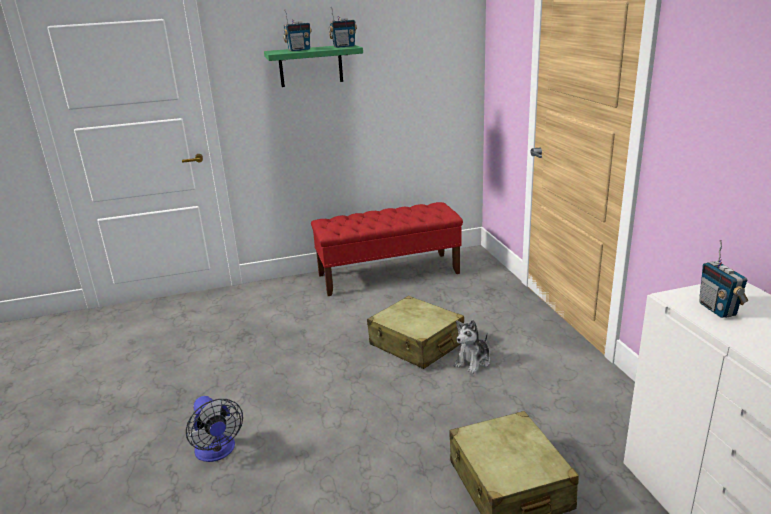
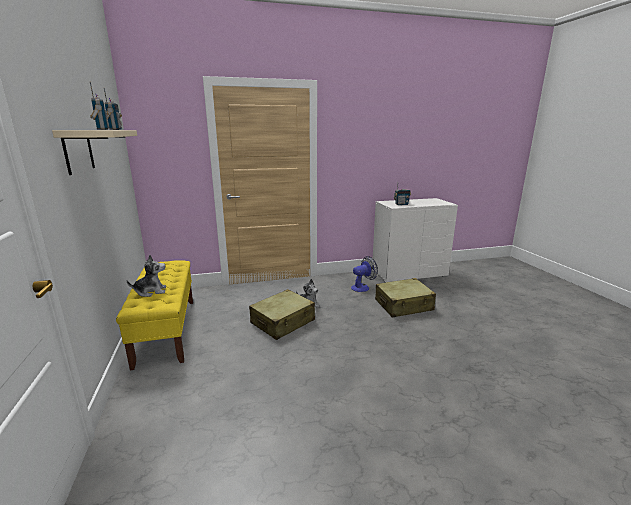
camera: 90 degrees left, 5 degrees down
fan [186,396,243,462] -> fan moved to [351,256,378,292]
green shelf [264,45,363,87] -> beige shelf [52,130,137,175]
red bench [311,202,463,296] -> yellow bench [116,260,193,370]
none -> plush toy [127,255,166,297]

